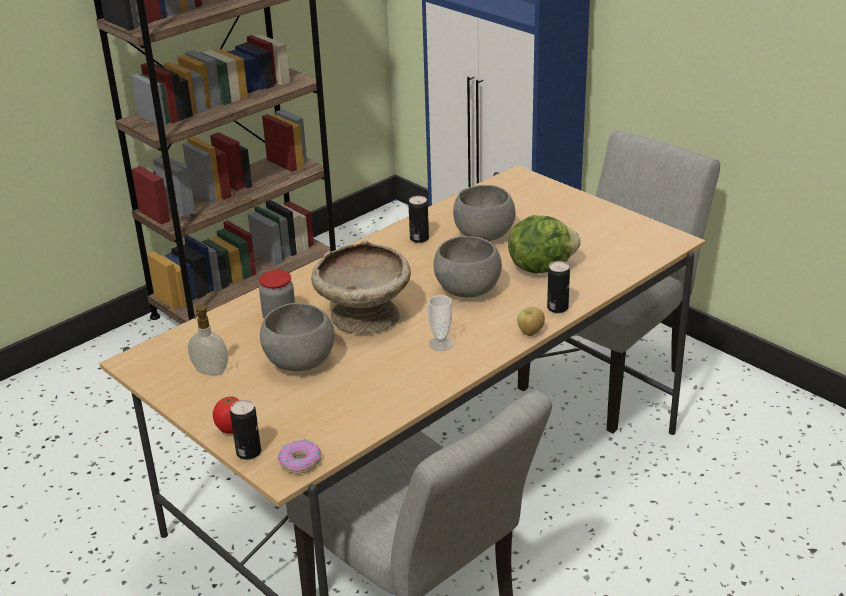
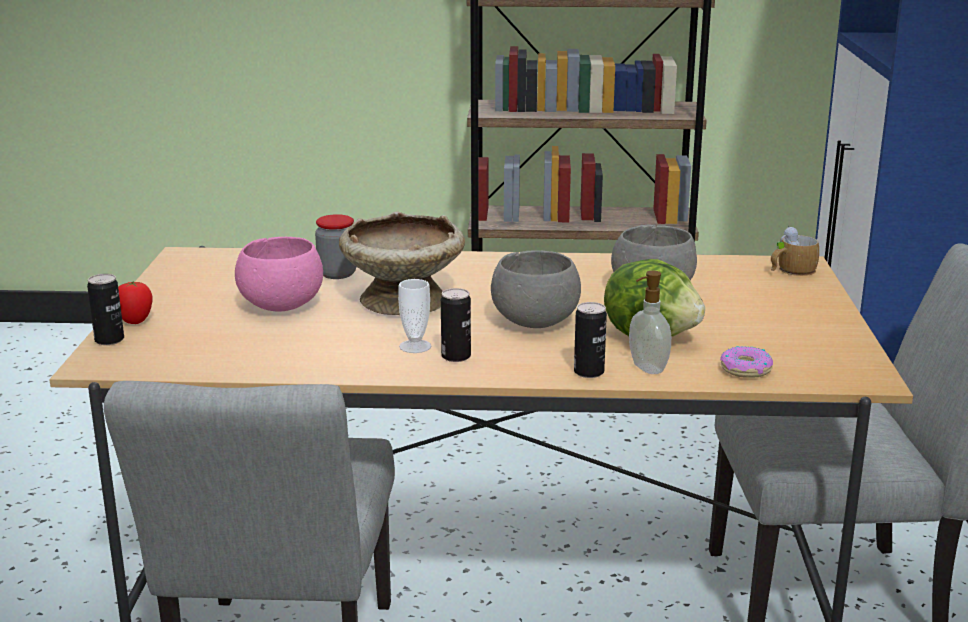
camera: 45 degrees right, 10 degrees down
soap dispenser [188,305,228,376] -> soap dispenser moved to [629,271,671,374]
grey bowl [260,303,335,371] -> pink bowl [235,237,323,312]
donut [278,439,321,474] -> donut moved to [720,346,773,378]
can [408,196,429,243] -> can moved to [441,288,471,362]
apple [517,307,545,336] -> none
none -> mug [771,226,819,276]

